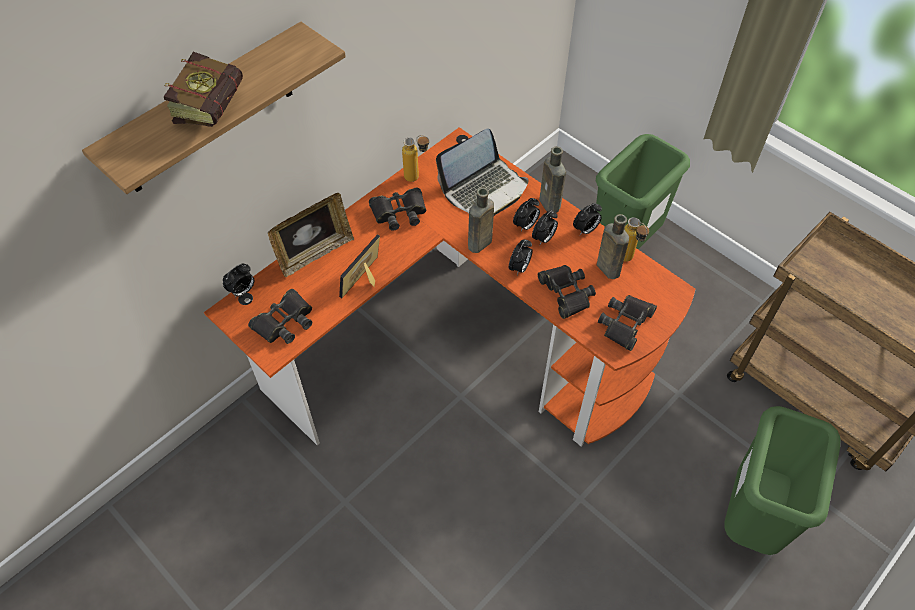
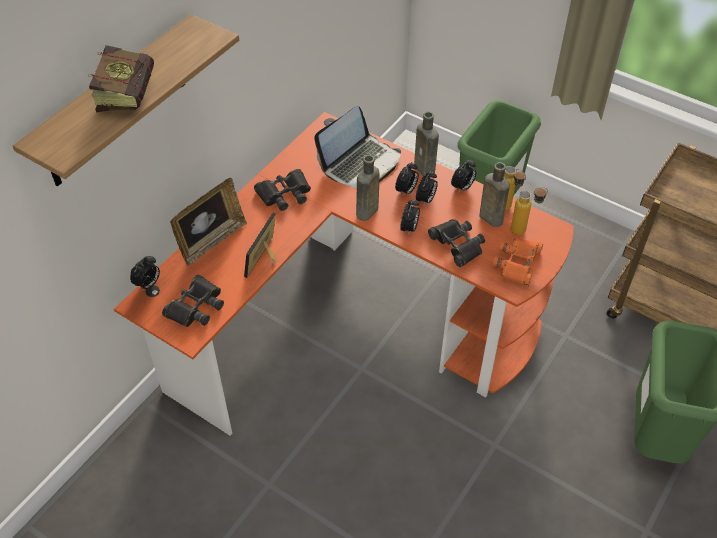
camera: 10 degrees left, 5 degrees down
bottle [402,135,430,182] -> bottle moved to [511,187,548,235]
black binoculars [598,295,657,351] -> orange binoculars [492,238,543,287]

